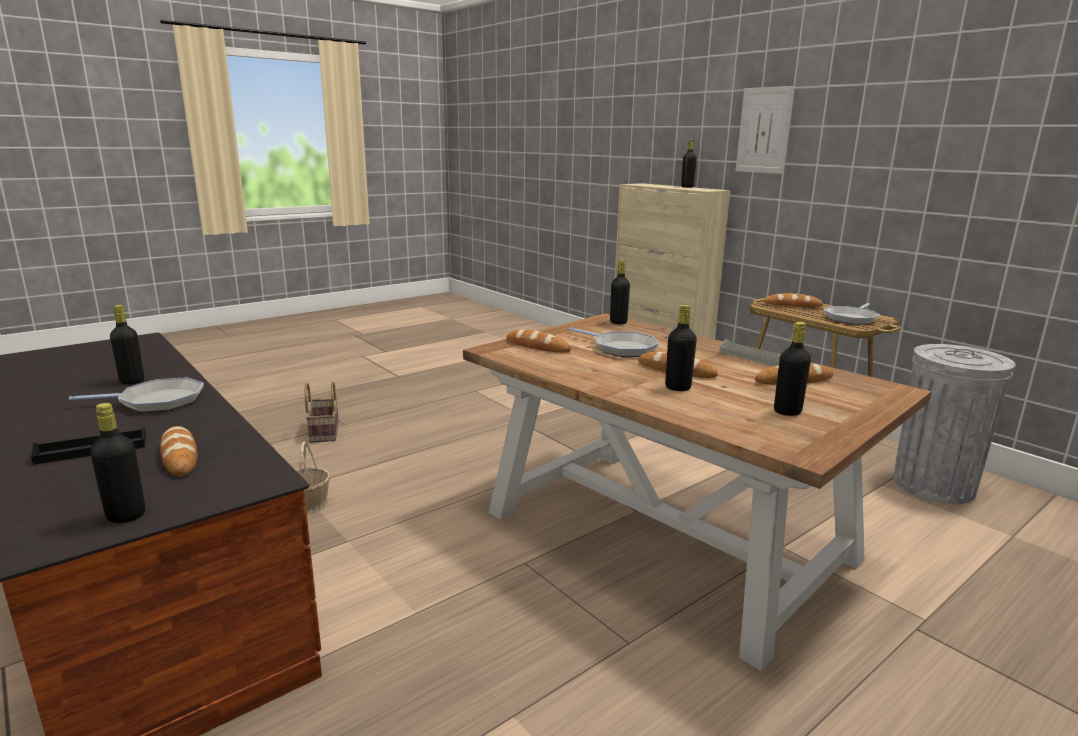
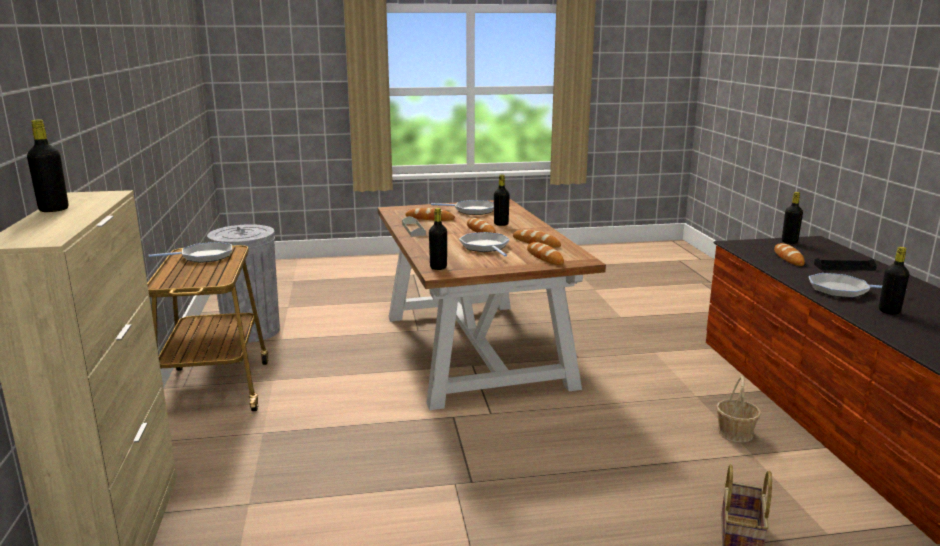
camera: 150 degrees left, 0 degrees up
picture [736,86,794,174] -> none
bread [764,293,823,307] -> bread moved to [513,229,561,248]
black bottle [774,322,811,416] -> frying pan [431,200,494,215]

